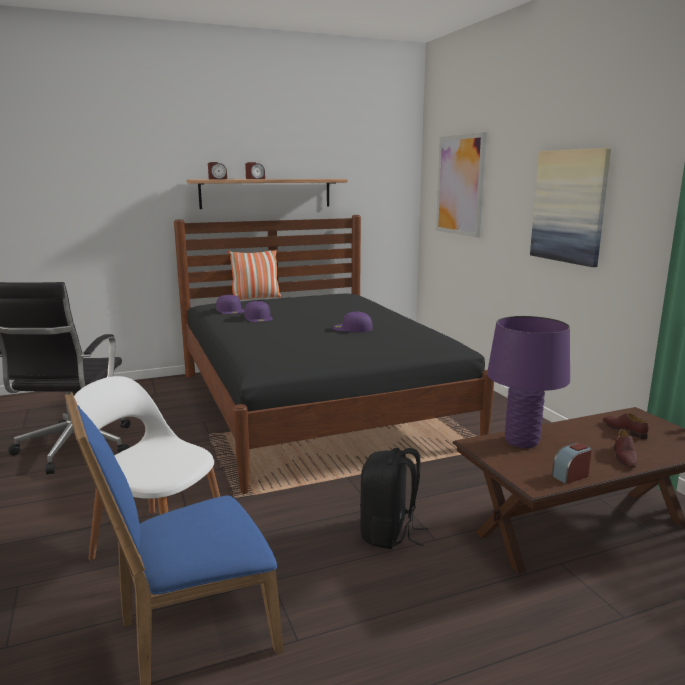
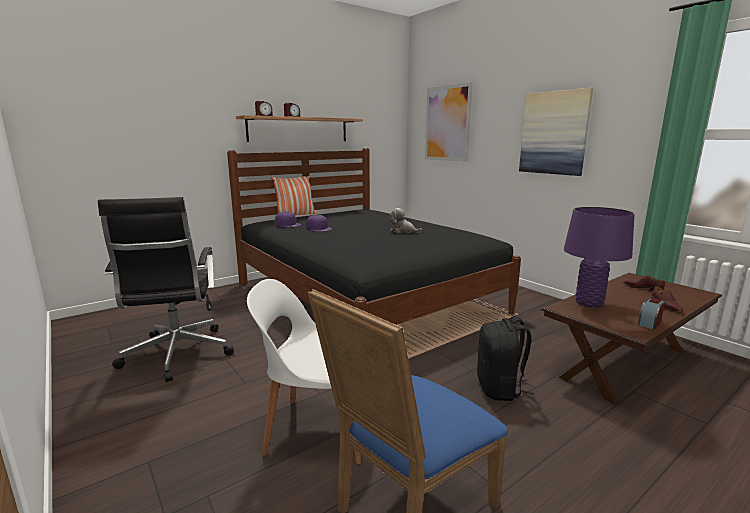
camera: 15 degrees left, 0 degrees up
purple cap [332,311,373,332] -> plush toy [390,208,422,233]

